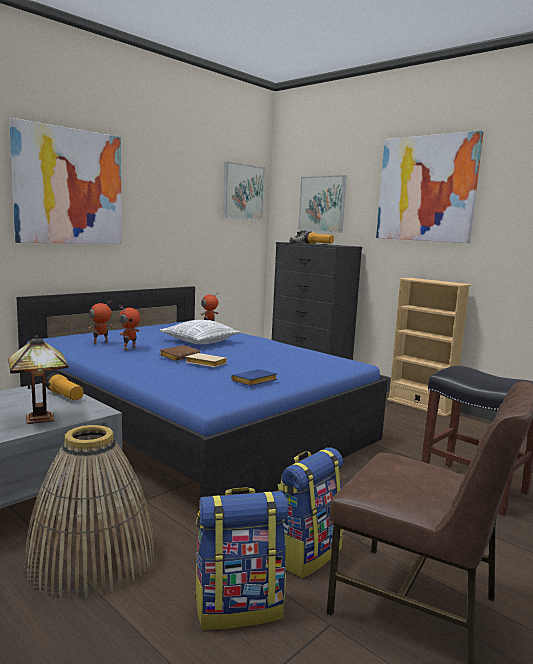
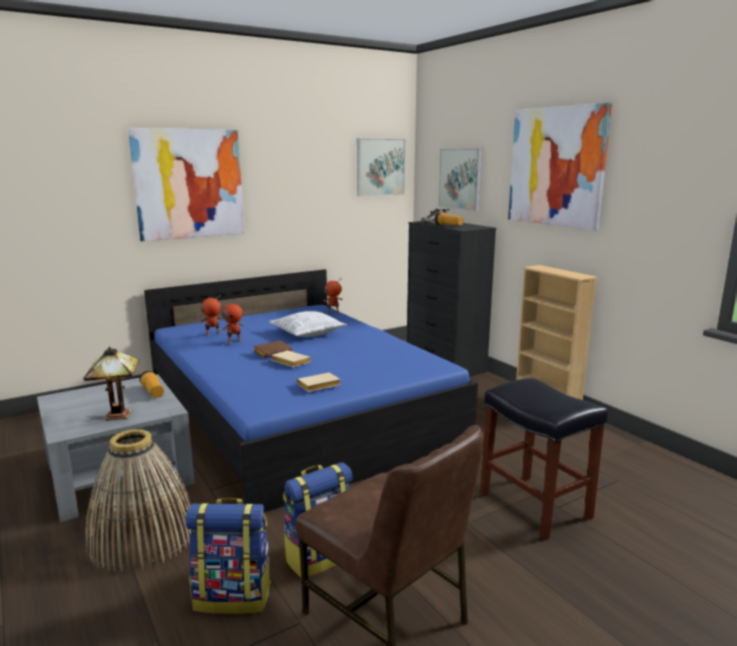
camera: 15 degrees right, 5 degrees up
blue book [231,369,277,386] -> beige book [297,373,341,392]

